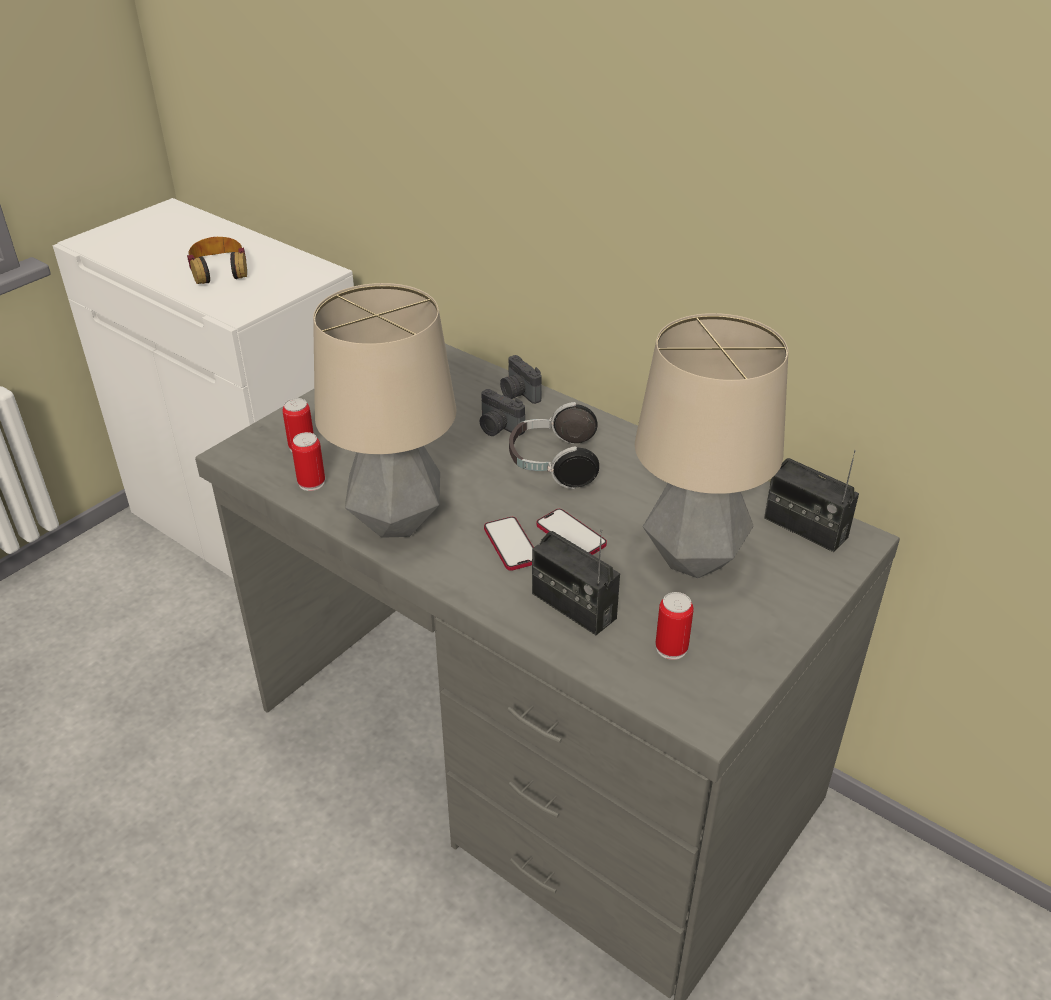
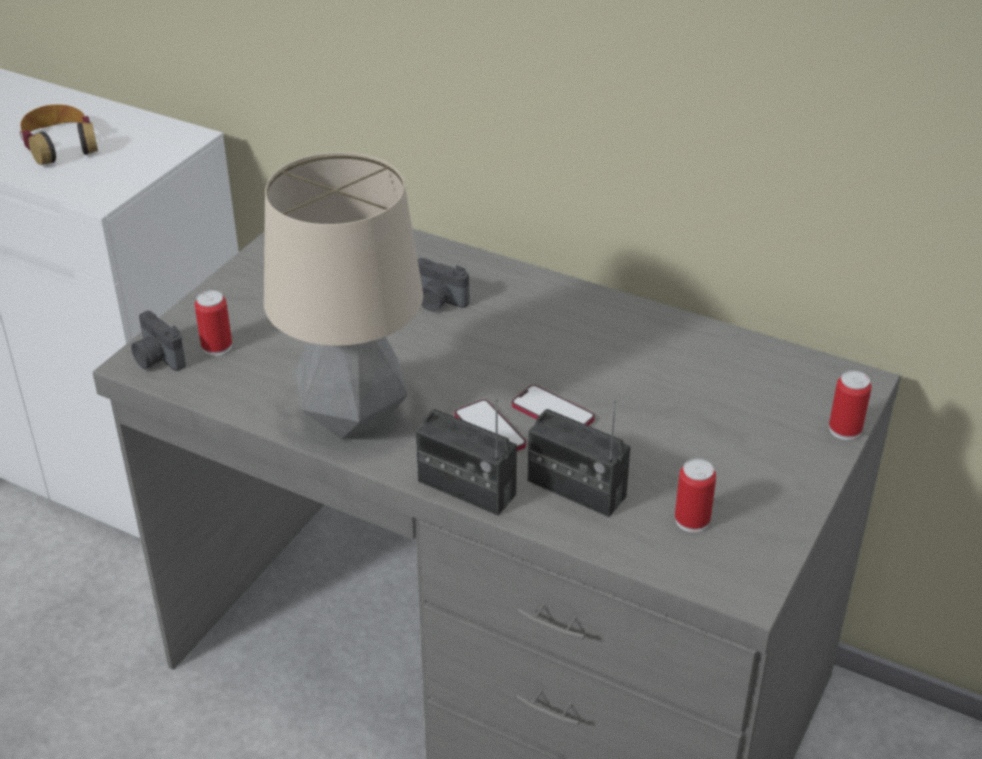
camera: 10 degrees left, 0 degrees up
can [291,432,325,491] -> can moved to [829,371,872,440]
camera [500,355,542,404] -> camera moved to [131,311,186,371]
headphones [509,402,599,489] -> none
table lamp [635,313,788,578] -> none
radio [764,450,859,552] -> radio moved to [416,399,517,516]

